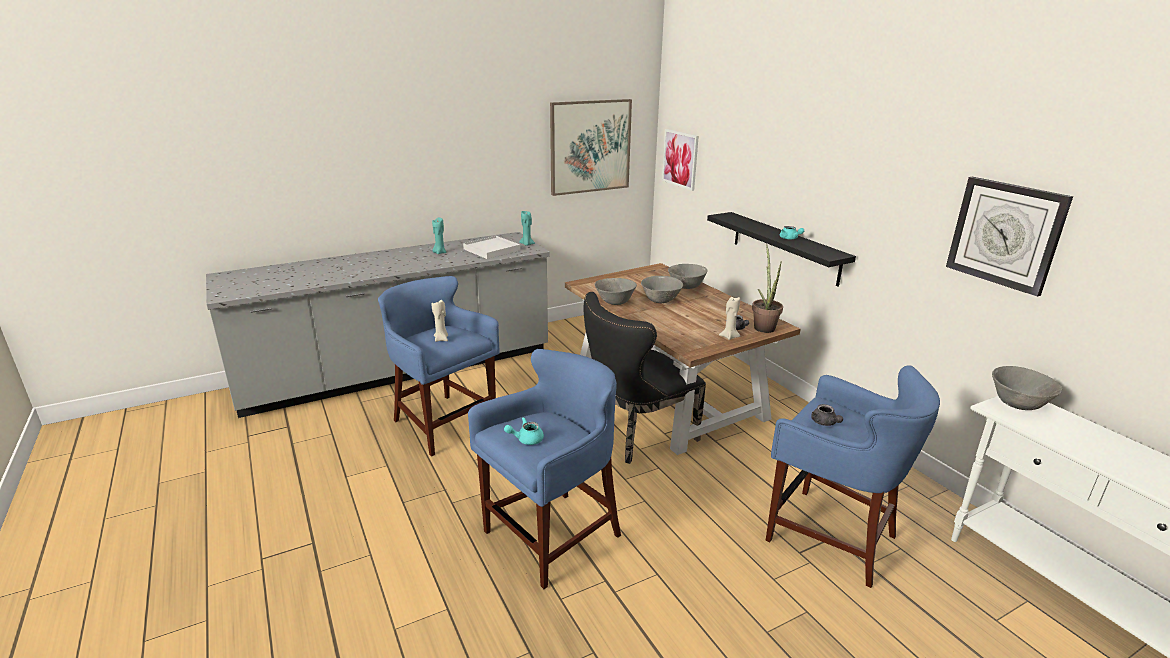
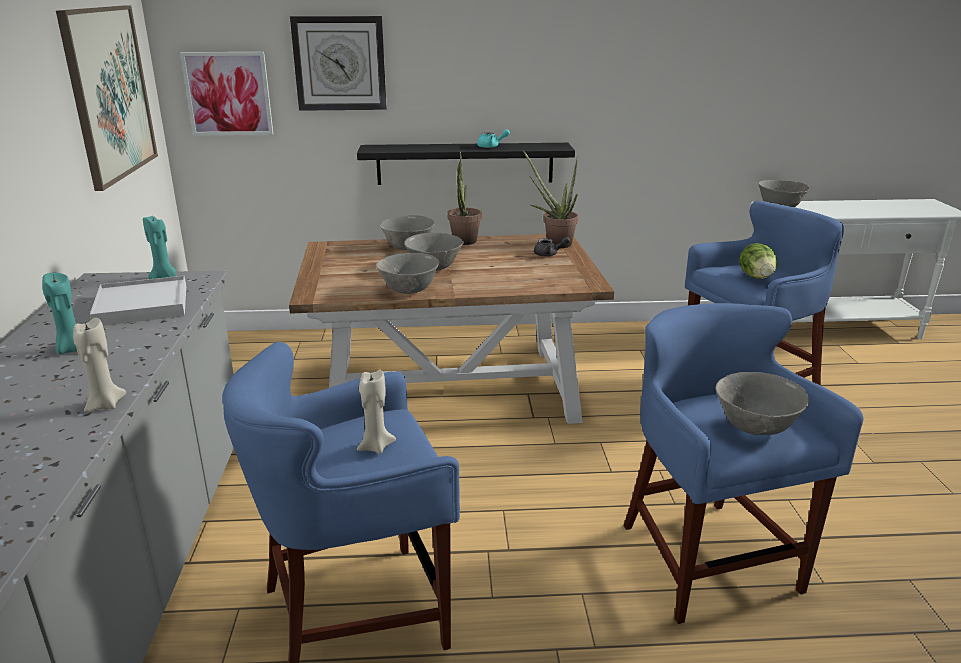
camera: 65 degrees left, 0 degrees up
turquoise teapot [504,417,544,445] -> grey bowl [716,372,809,435]
black chair [584,292,706,464] -> none
beige candle [719,297,740,340] -> beige candle moved to [73,318,126,412]
grey teapot [811,404,843,426] -> lettuce [739,243,777,279]
wall clock [946,177,1073,297] -> wall clock moved to [290,16,387,111]
none -> potted plant [447,151,482,245]

